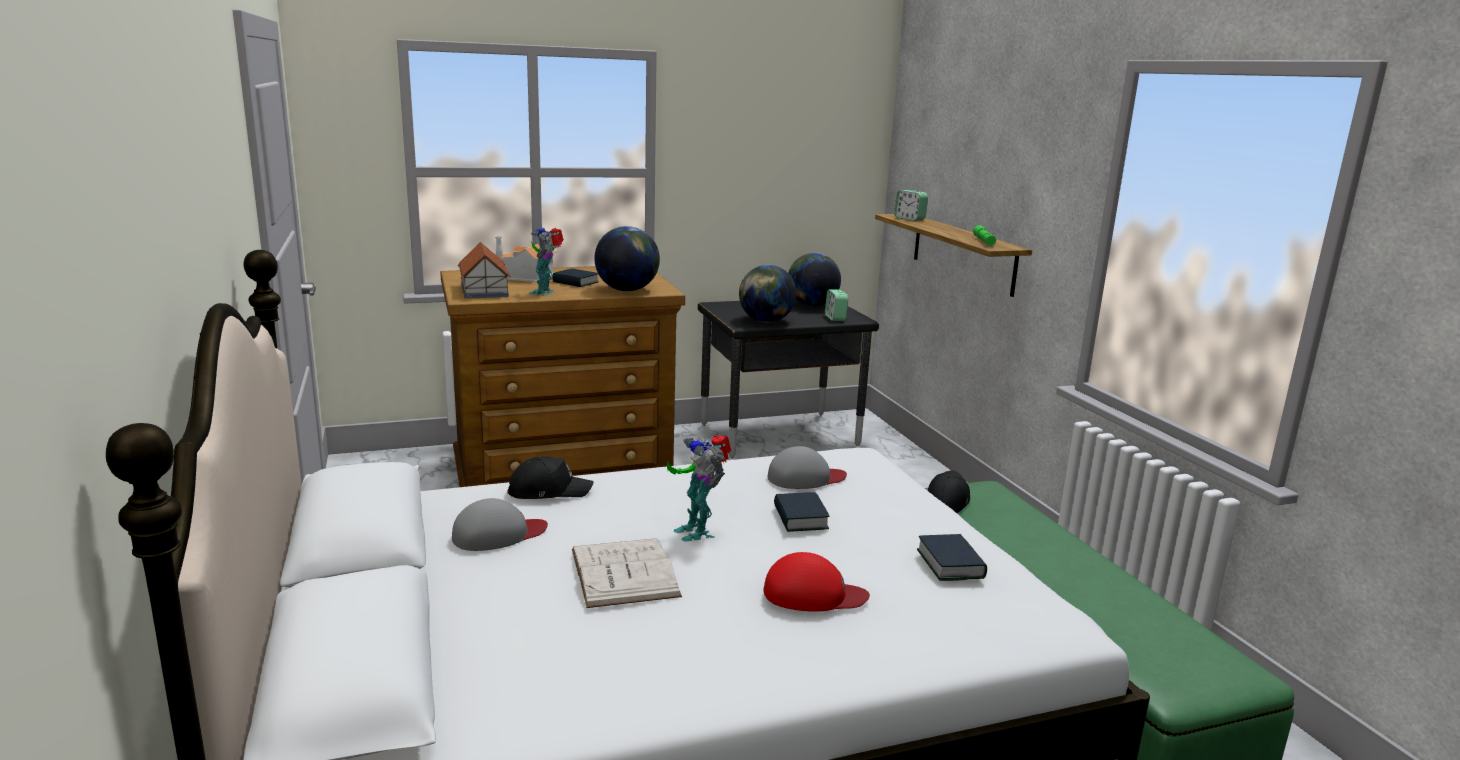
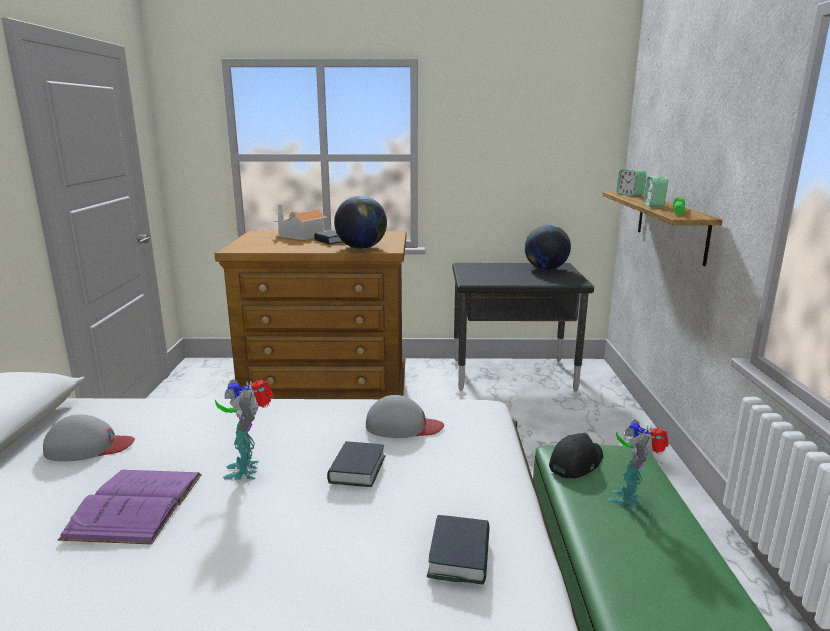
camera: 20 degrees right, 0 degrees up
toy house [458,242,511,299] -> none
black cap [507,456,594,499] -> none
toy robot [528,227,564,296] -> toy robot moved to [608,420,669,511]
white book [572,538,682,608] -> purple book [58,470,202,545]
globe [739,265,797,322] -> none
red cap [764,552,870,612] -> none
alarm clock [825,289,848,321] -> alarm clock moved to [644,176,668,207]

